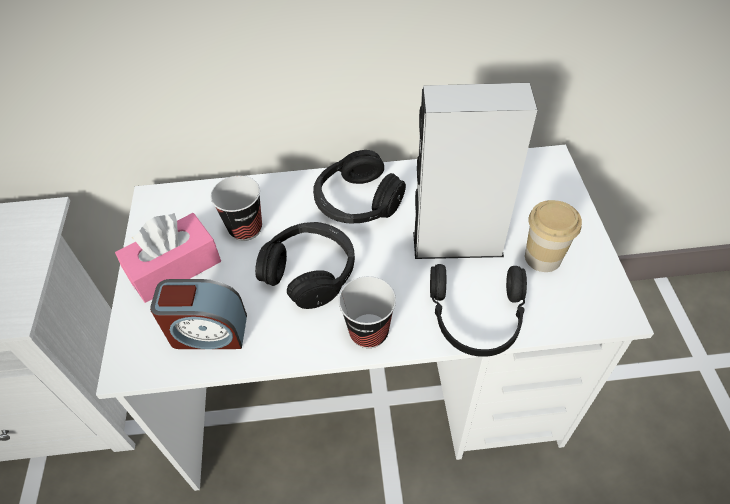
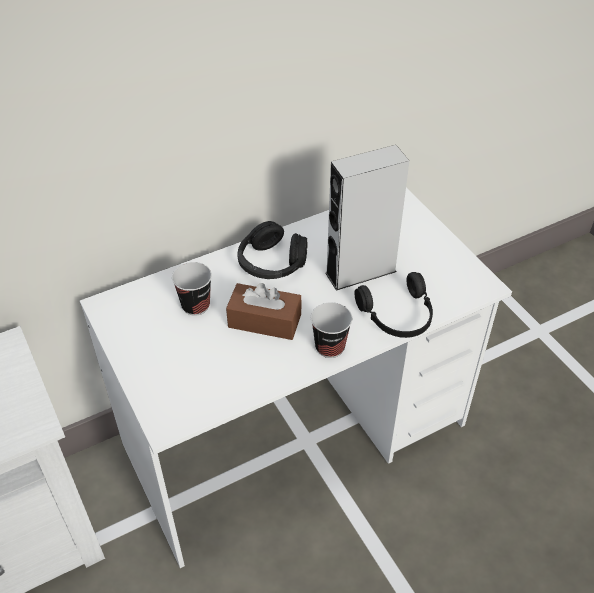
camera: 25 degrees left, 5 degrees down
pink tissue box [115,213,221,303] -> none
alarm clock [150,279,247,349] -> none
black headphones [255,222,355,309] -> brown tissue box [226,283,301,340]
cup [525,200,582,272] -> none

